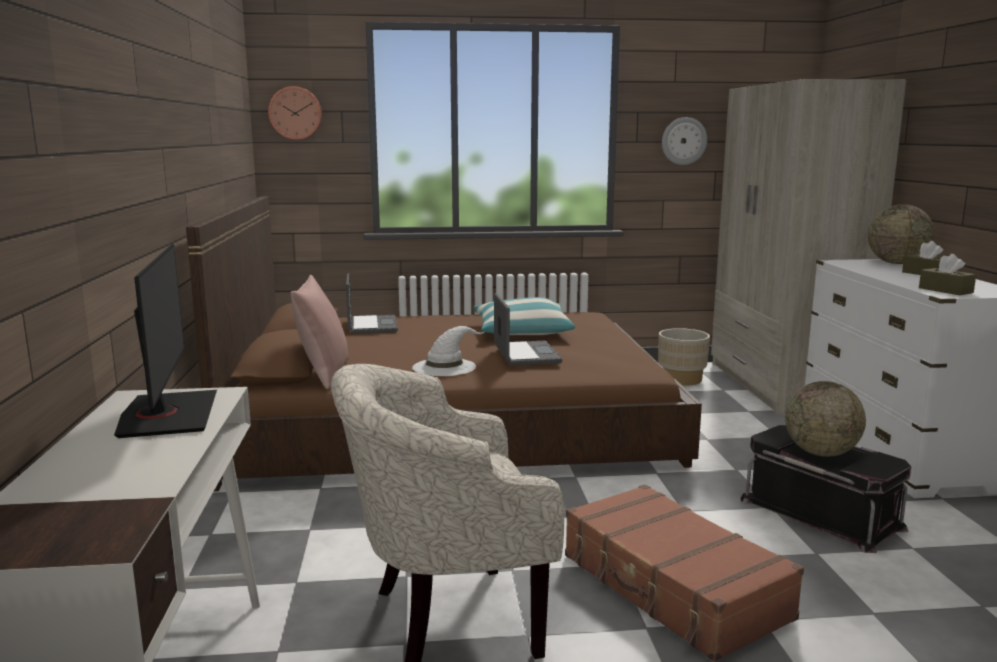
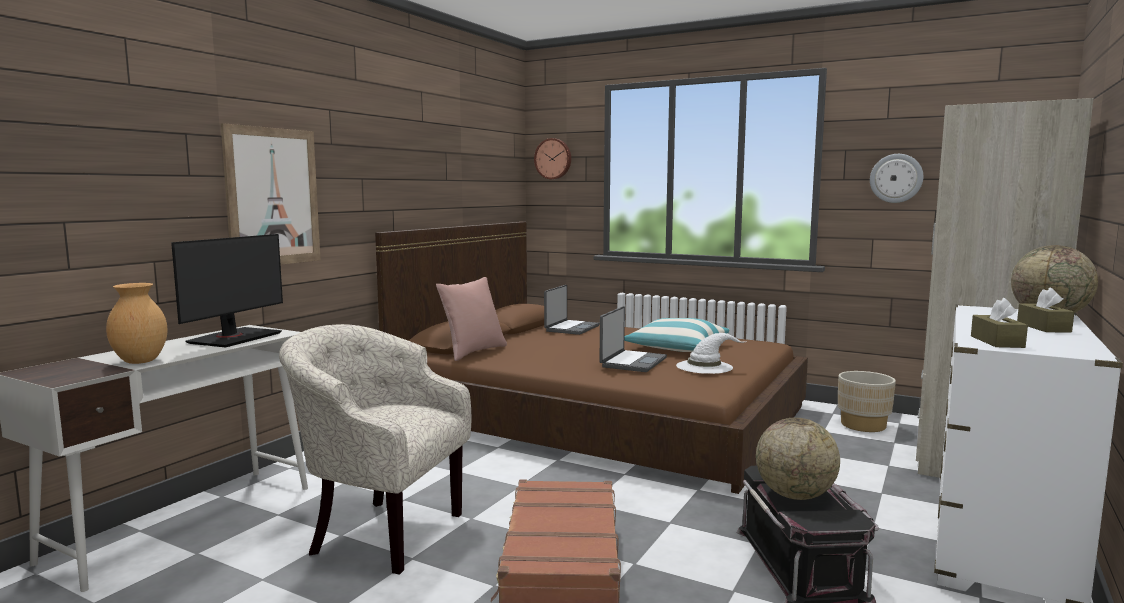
camera: 35 degrees right, 5 degrees down
white hat [412,326,484,376] -> white hat moved to [676,333,747,374]
none -> brown vase [106,283,168,364]
none -> picture [221,123,321,265]

